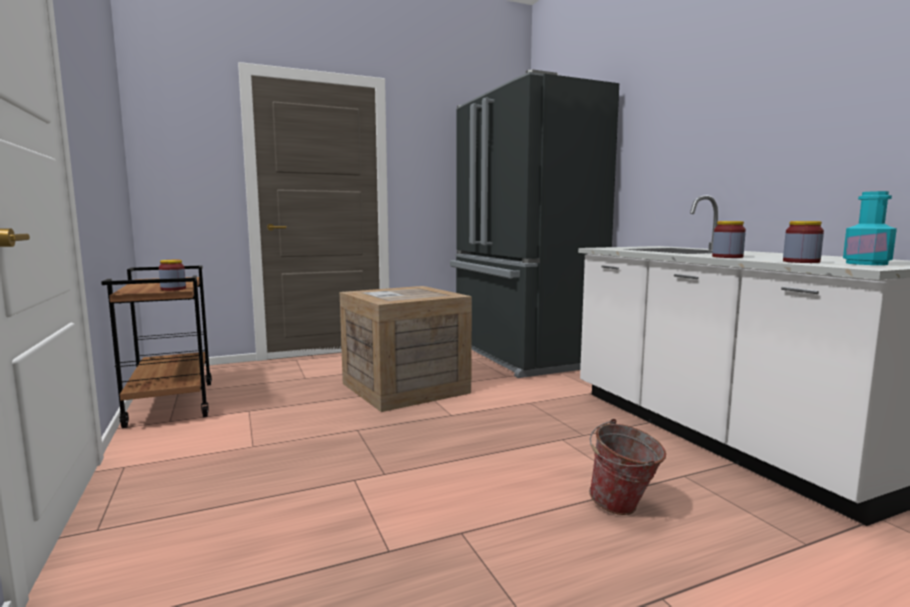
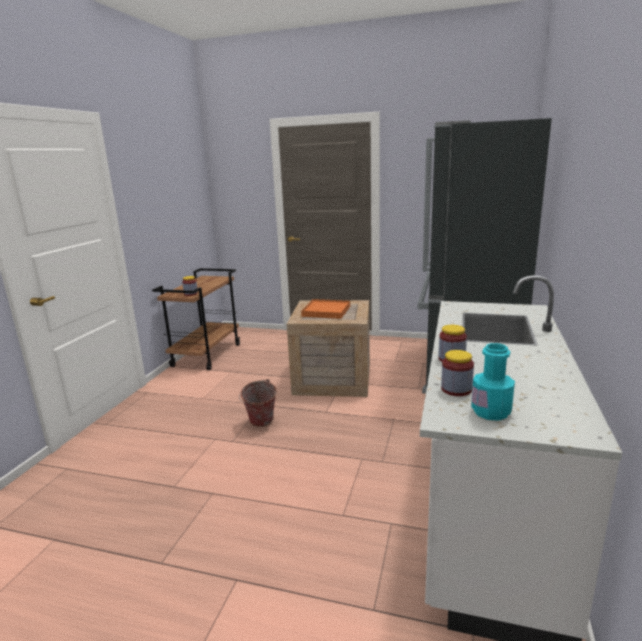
camera: 40 degrees right, 10 degrees up
bucket [589,419,666,515] -> bucket moved to [239,379,277,427]
none -> orange tray [301,299,350,319]

